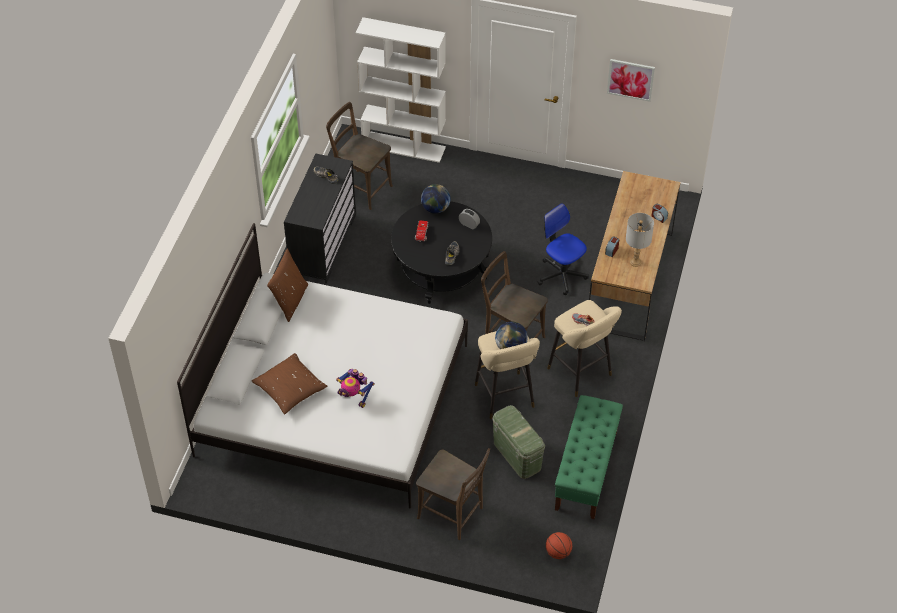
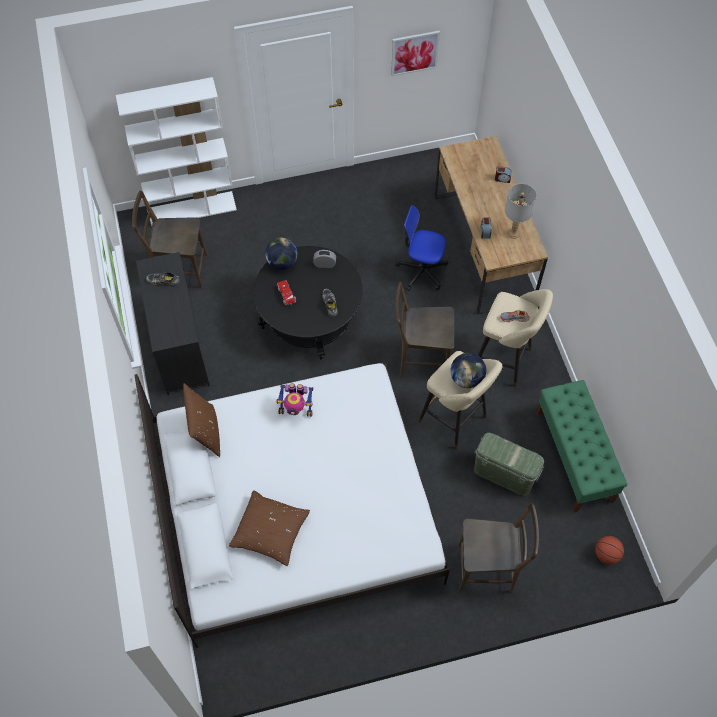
camera: 30 degrees left, 10 degrees up
toy robot [336,369,375,408] -> toy robot moved to [276,383,314,417]

